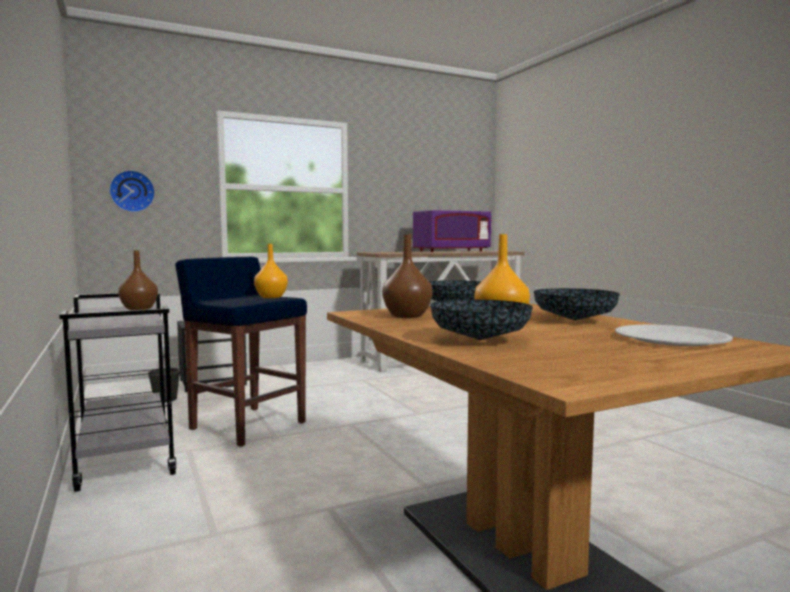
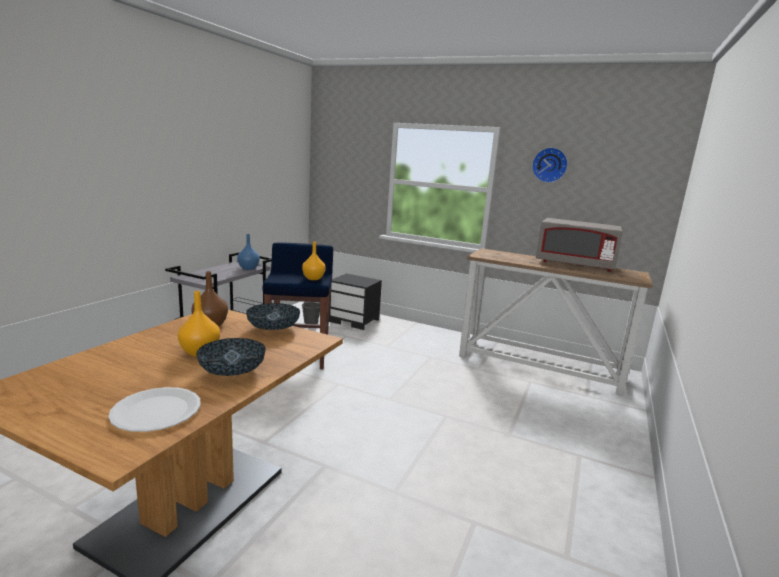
camera: 50 degrees right, 10 degrees up
wall clock [109,170,155,212] -> wall clock moved to [532,147,568,183]
brown vase [118,250,158,310] -> blue vase [237,234,260,270]
purple microwave [413,210,491,252] -> grey microwave [536,218,623,272]
bowl [430,299,533,340] -> none

